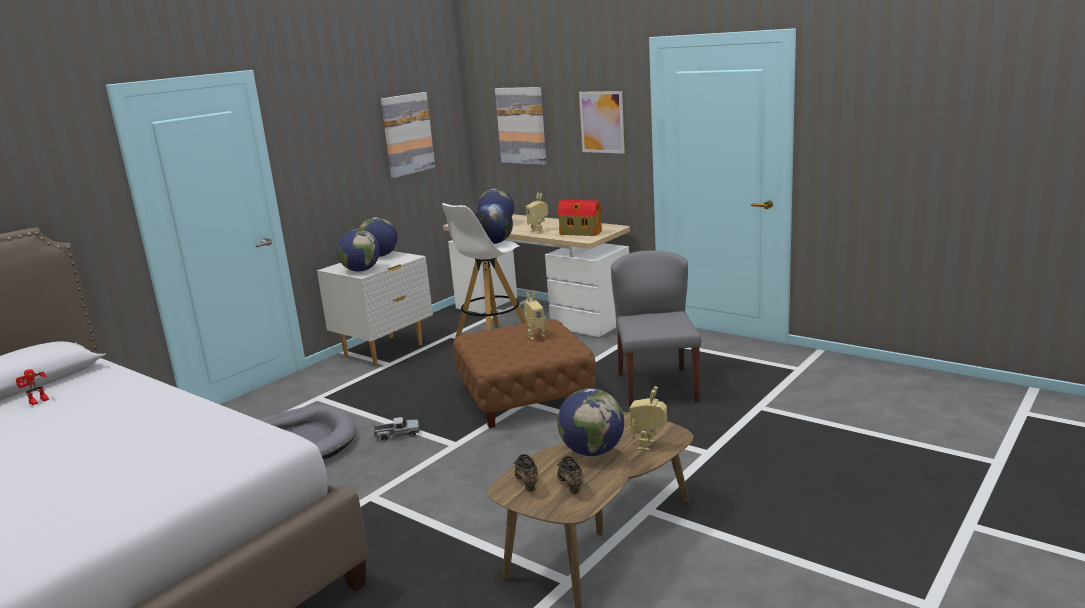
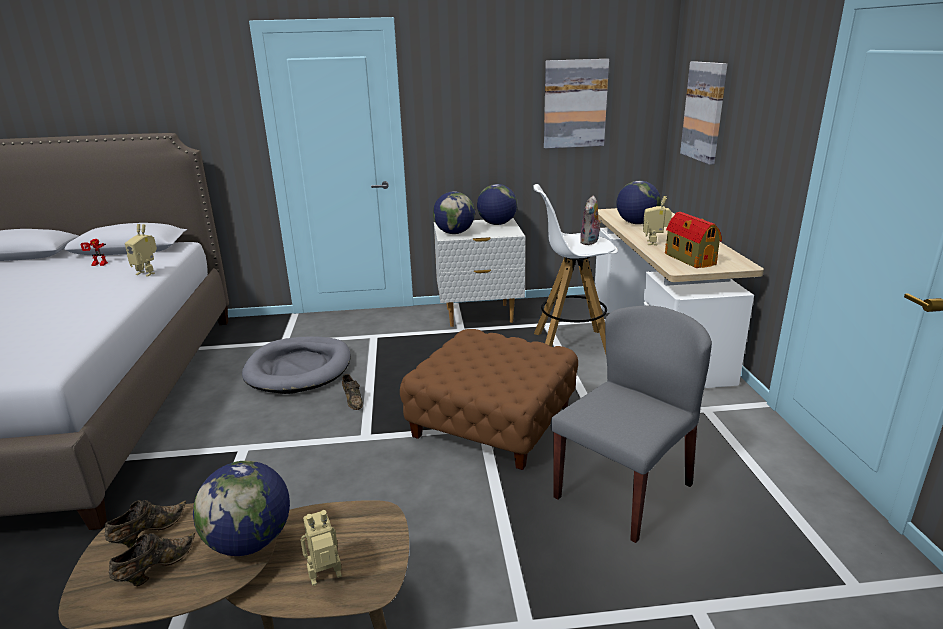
camera: 45 degrees right, 5 degrees up
toy truck [374,417,420,441] -> brown shoe [342,374,363,410]
globe [475,203,513,244] -> plush toy [580,196,602,245]
toy robot [524,290,547,340] -> toy robot moved to [125,224,157,277]
picture [579,91,625,154] -> none

